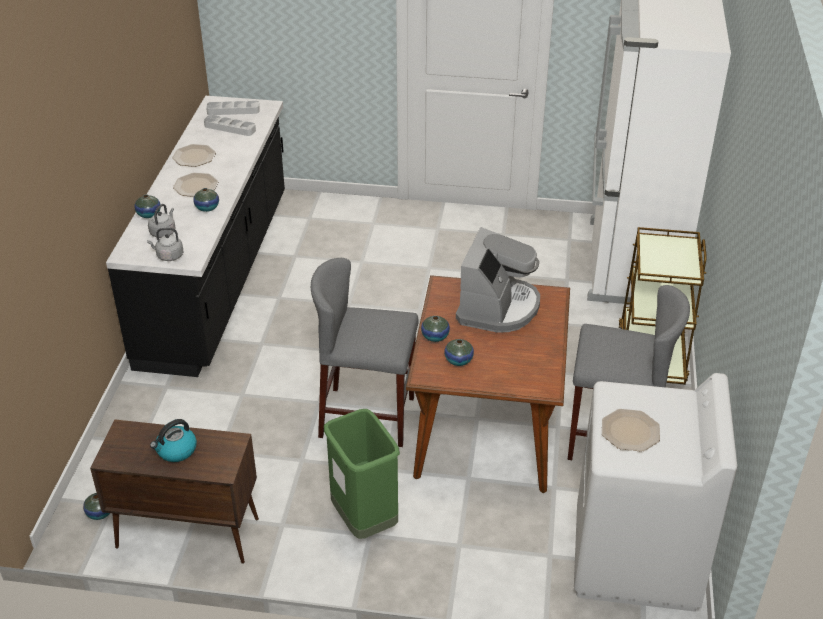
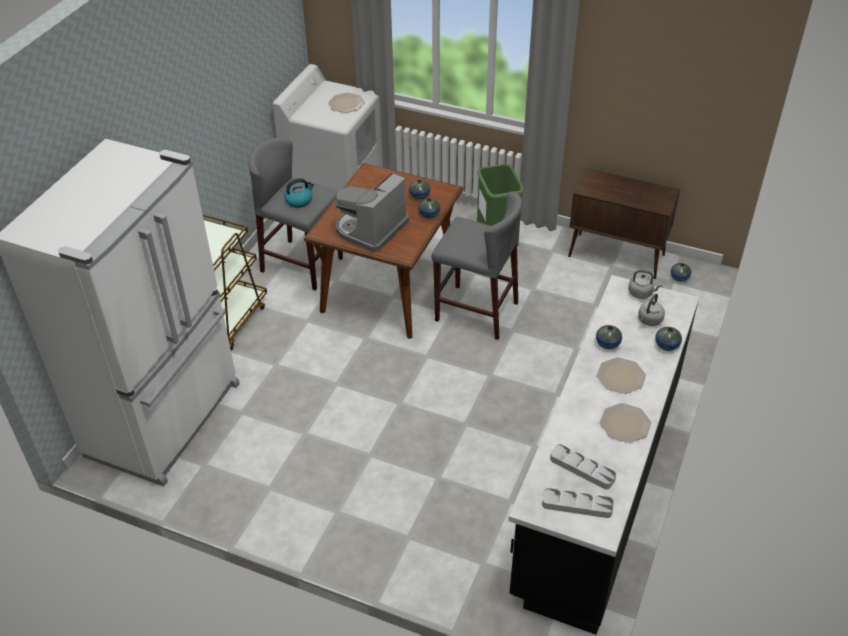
camera: 165 degrees left, 5 degrees up
kettle [150,419,197,462] -> kettle moved to [284,178,315,208]

